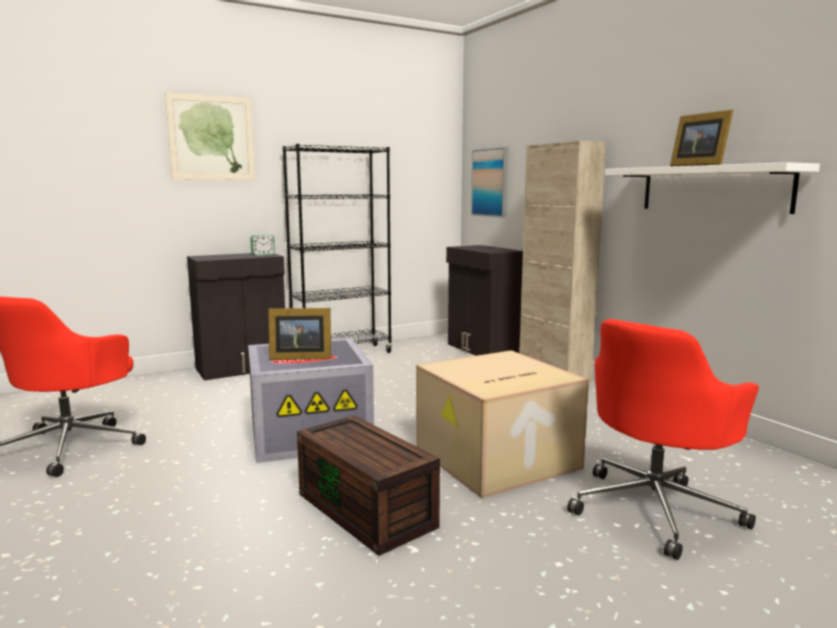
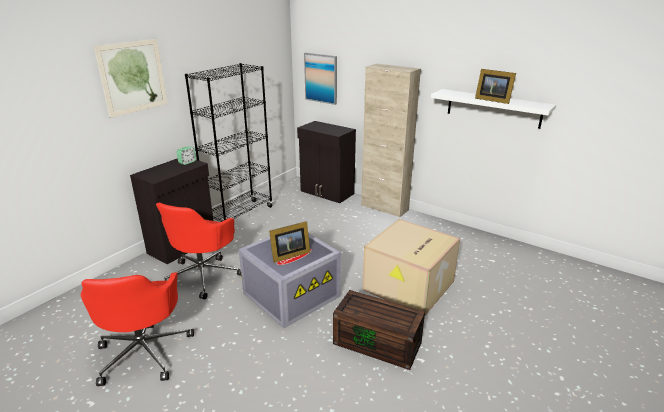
camera: 25 degrees left, 15 degrees up
red office chair [567,319,759,560] -> red office chair moved to [156,202,241,299]

